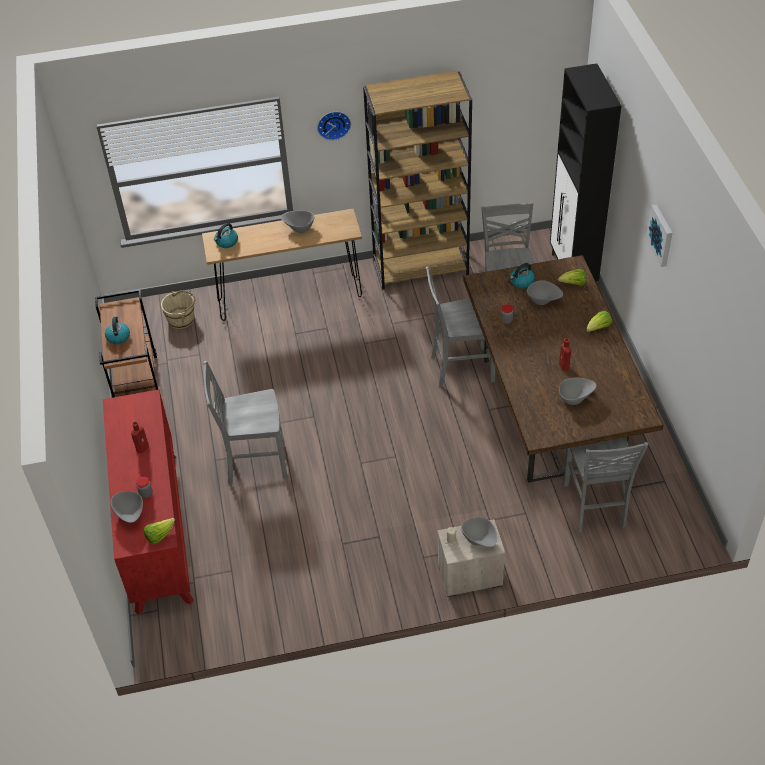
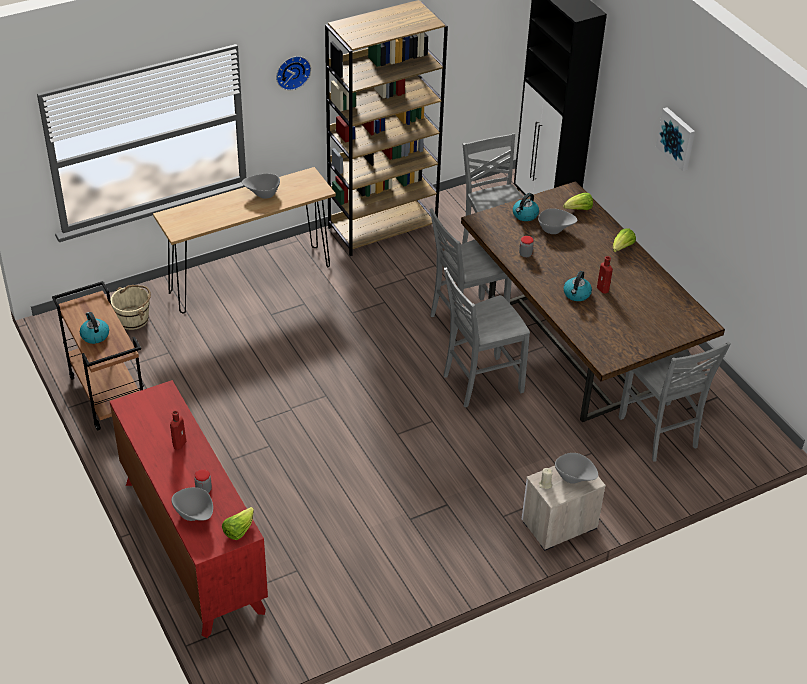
camera: 20 degrees left, 5 degrees down
grey chair [203,361,288,485] -> grey chair moved to [444,267,530,408]
kettle [214,223,238,248] -> kettle moved to [564,271,592,301]
grey bowl [559,377,597,405] -> none

